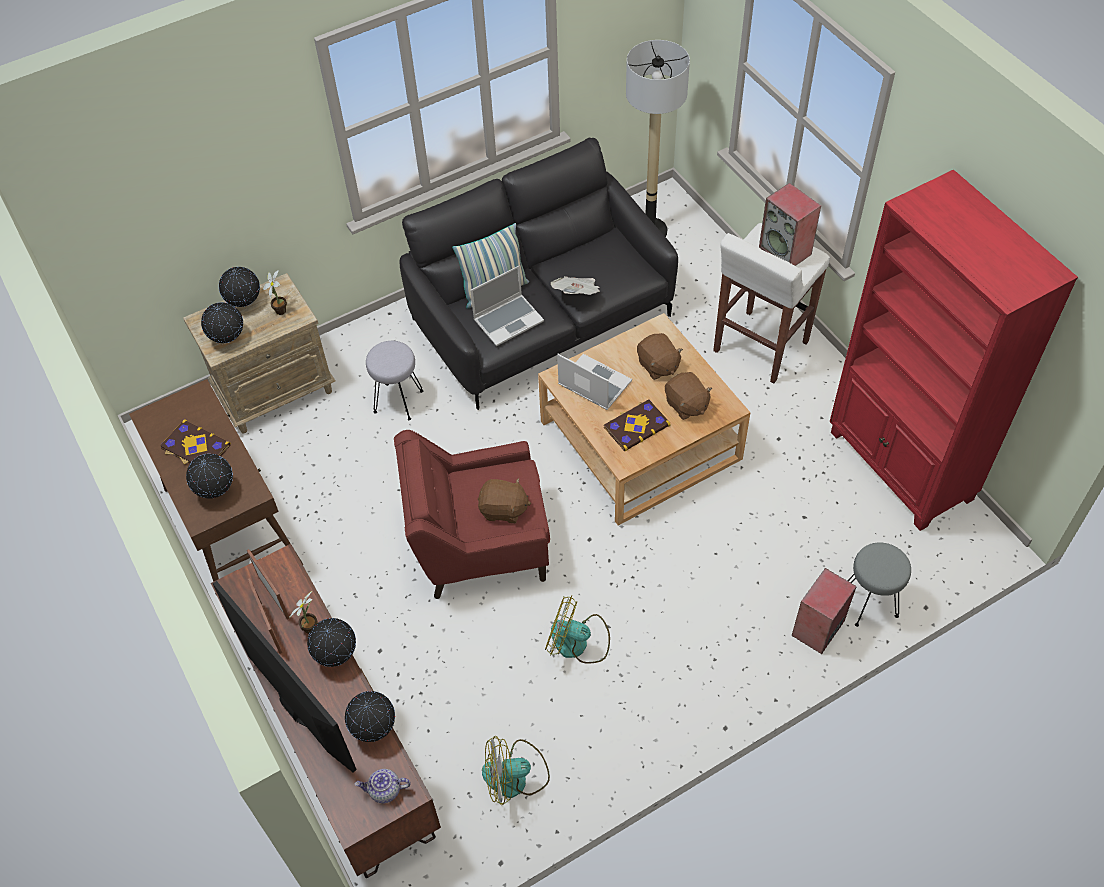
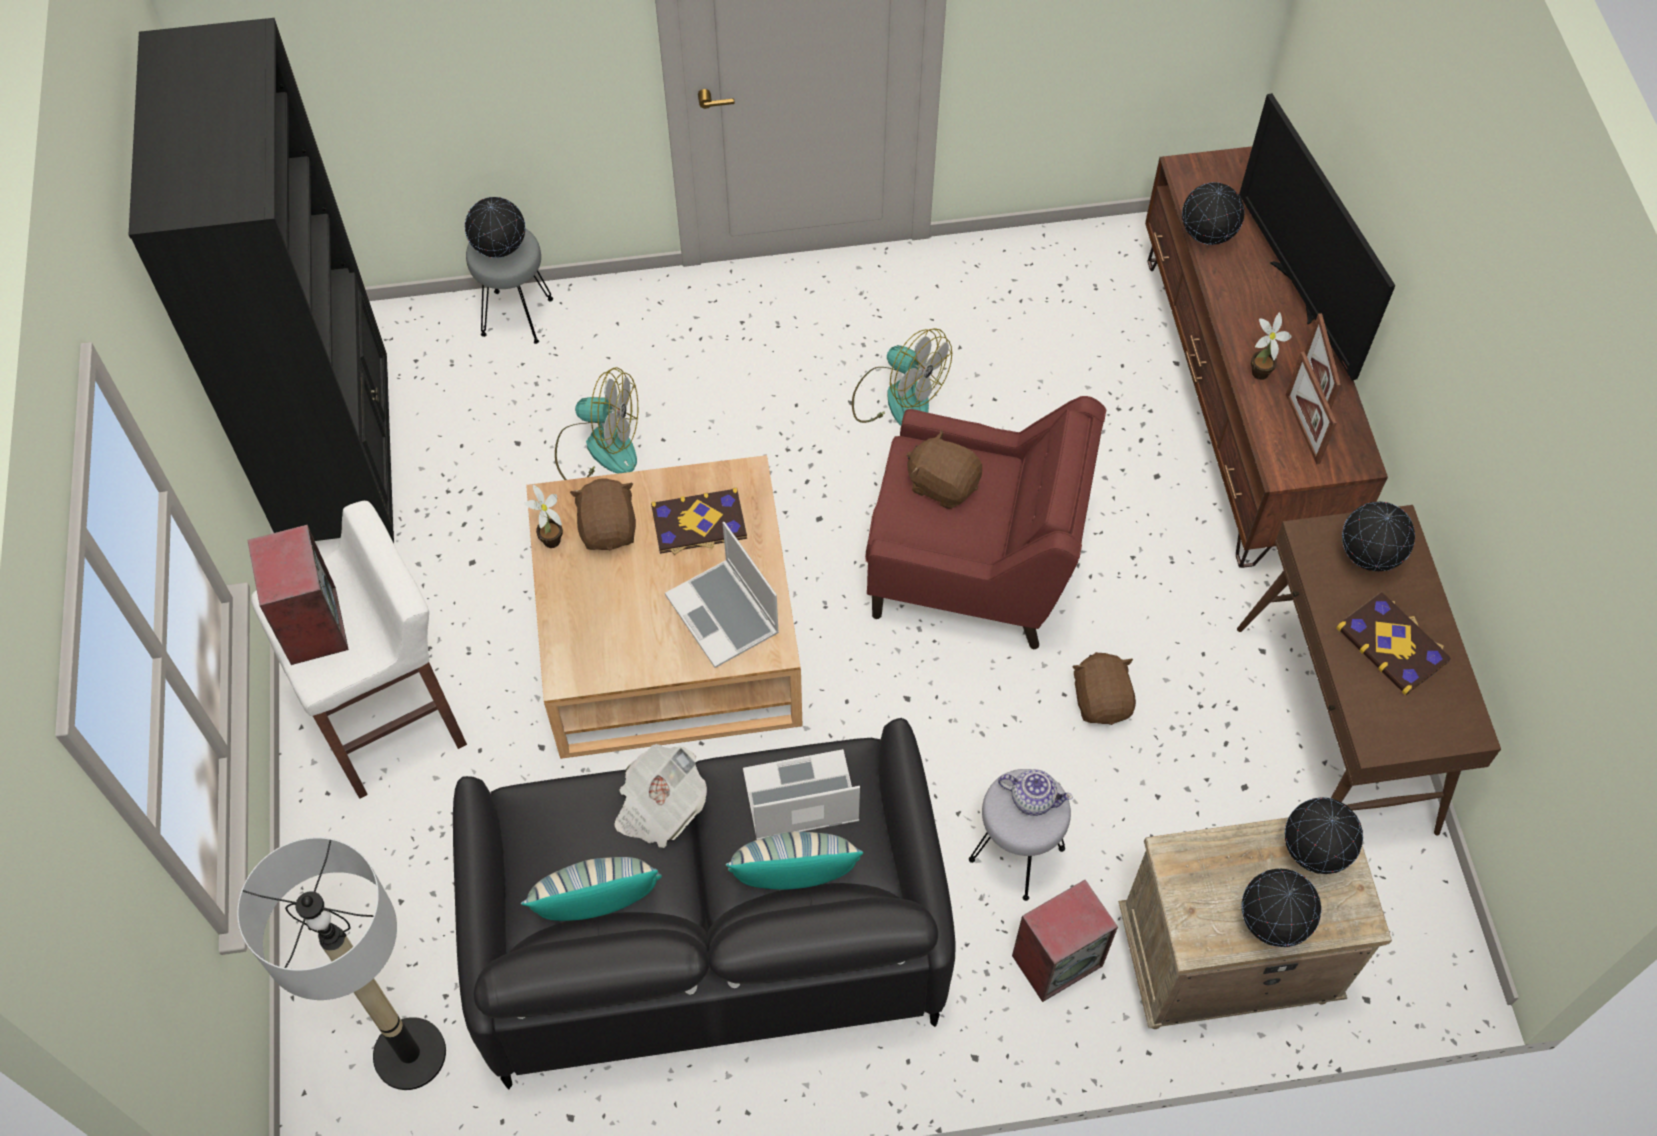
camera: 160 degrees left, 5 degrees up
potted plant [263,270,287,315] -> potted plant moved to [524,484,563,548]
globe [307,618,356,667] -> globe moved to [465,197,525,258]
teapot [355,769,411,803] -> teapot moved to [998,769,1073,816]
fan [482,736,550,805] -> fan moved to [555,367,638,480]
brown plush toy [637,333,683,380] -> brown plush toy moved to [1072,652,1136,725]
speaker [792,568,857,654] -> speaker moved to [1012,880,1118,1002]
red bookcase [830,169,1078,531] -> black bookcase [129,18,394,543]
none -> pillow [521,857,662,921]

